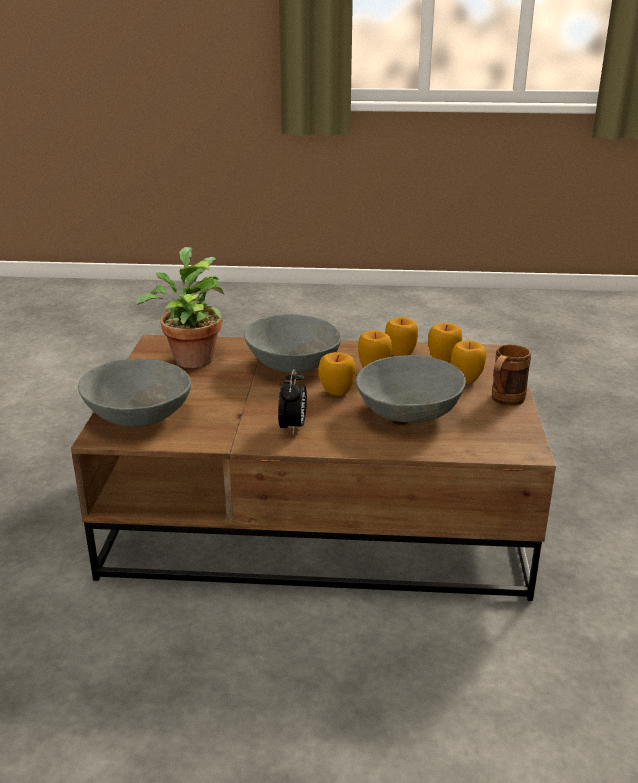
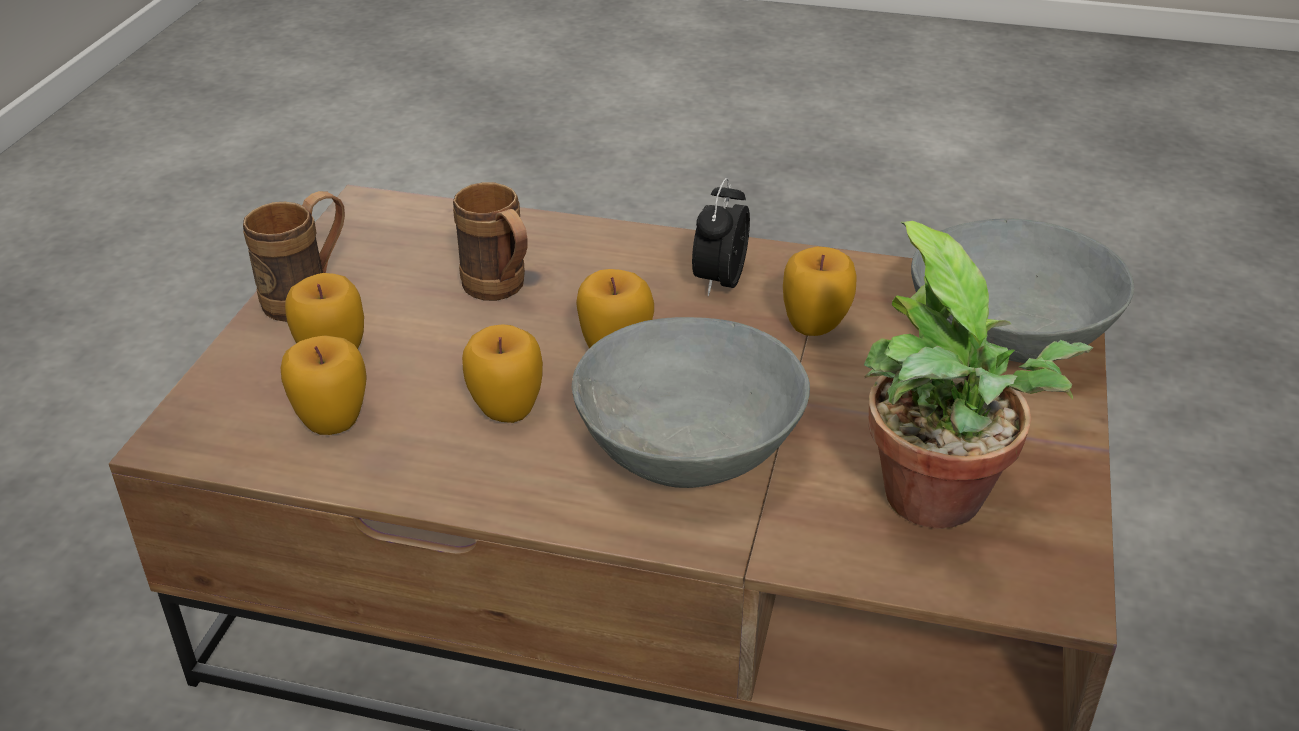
camera: 170 degrees left, 10 degrees up
grey bowl [356,355,466,423] -> brown mug [453,182,528,301]
apple [385,317,418,356] -> apple moved to [783,247,856,336]

